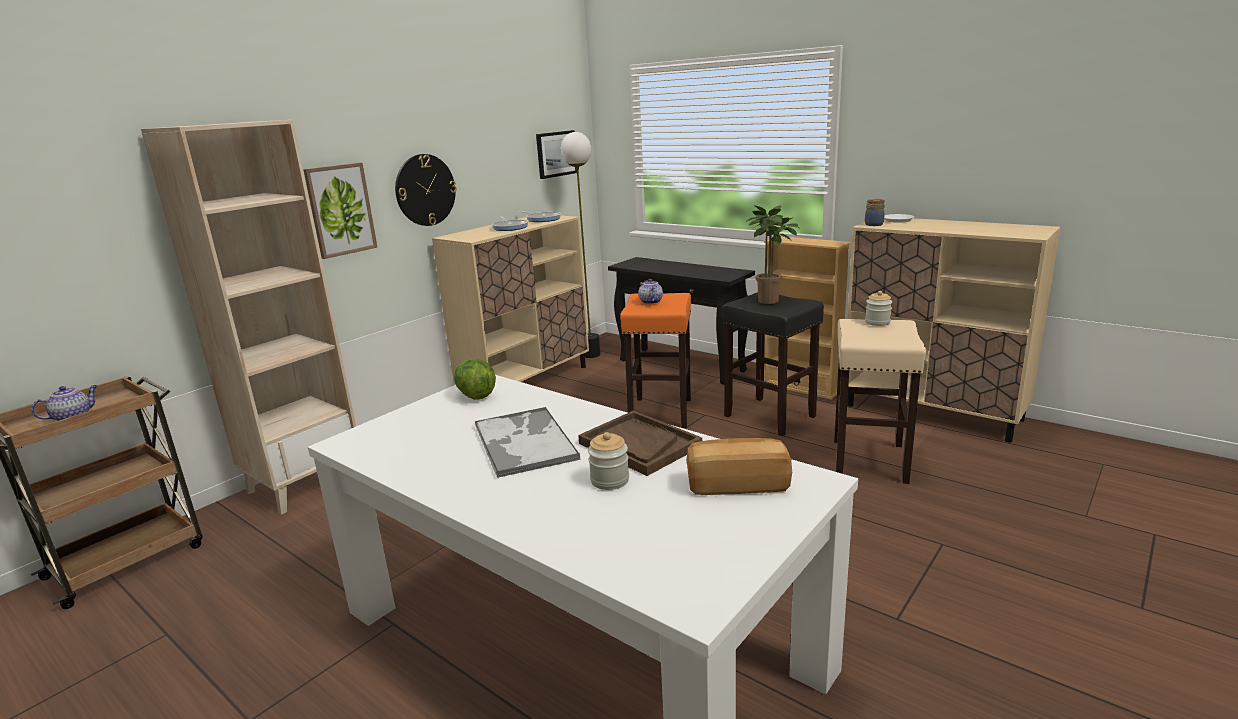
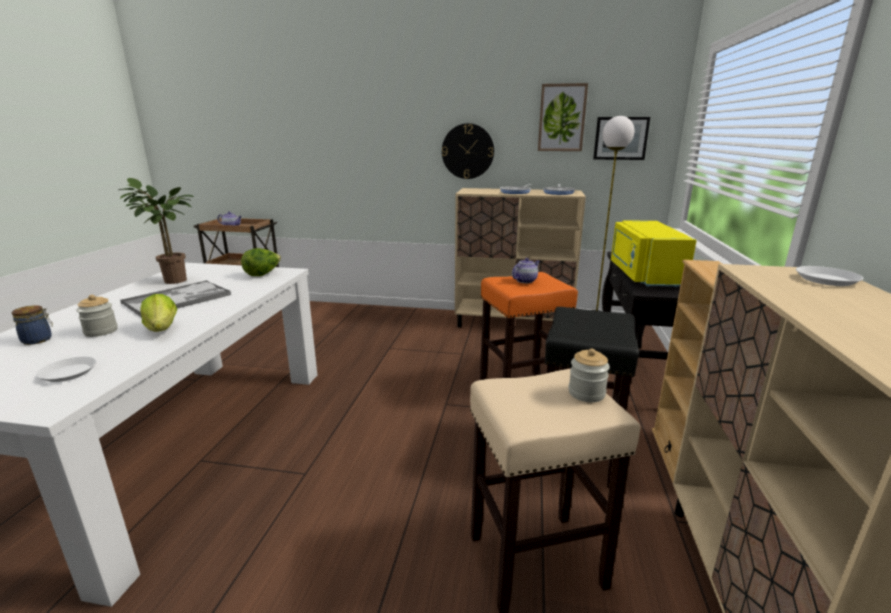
camera: 60 degrees right, 0 degrees up
beige bookcase [141,120,356,515] -> none
picture [303,163,377,259] -> picture moved to [538,83,588,151]
brown tray [578,411,702,476] -> lettuce [140,294,177,332]
bread [687,438,792,495] -> white plate [36,357,96,382]
potted plant [746,205,799,304] -> potted plant moved to [119,178,194,284]
jar [865,199,885,226] -> jar moved to [12,305,53,345]
none -> yellow microwave [611,220,697,287]

